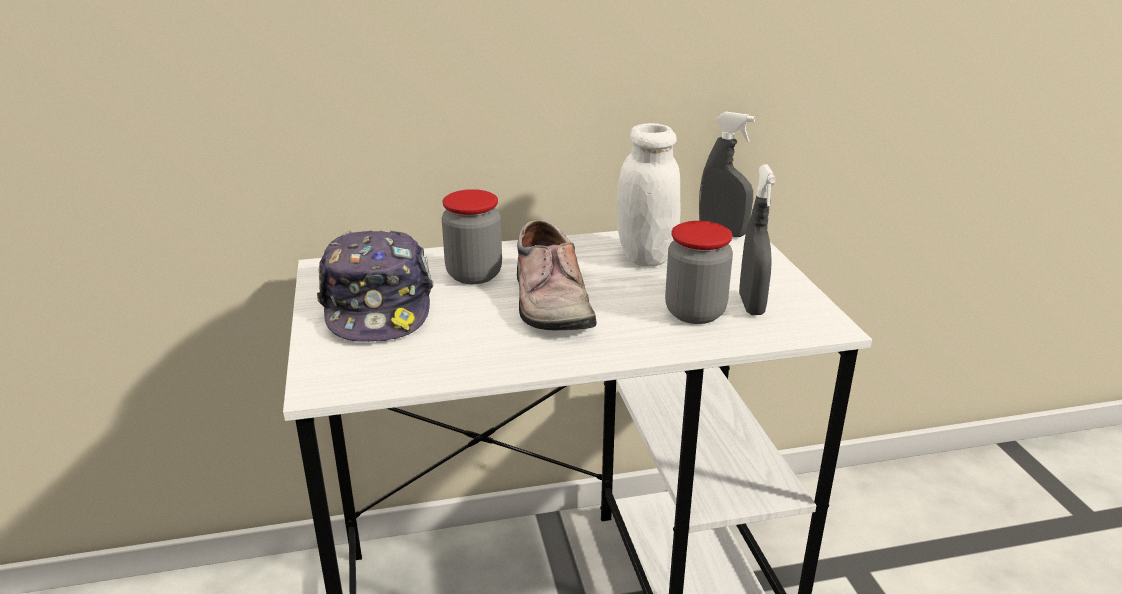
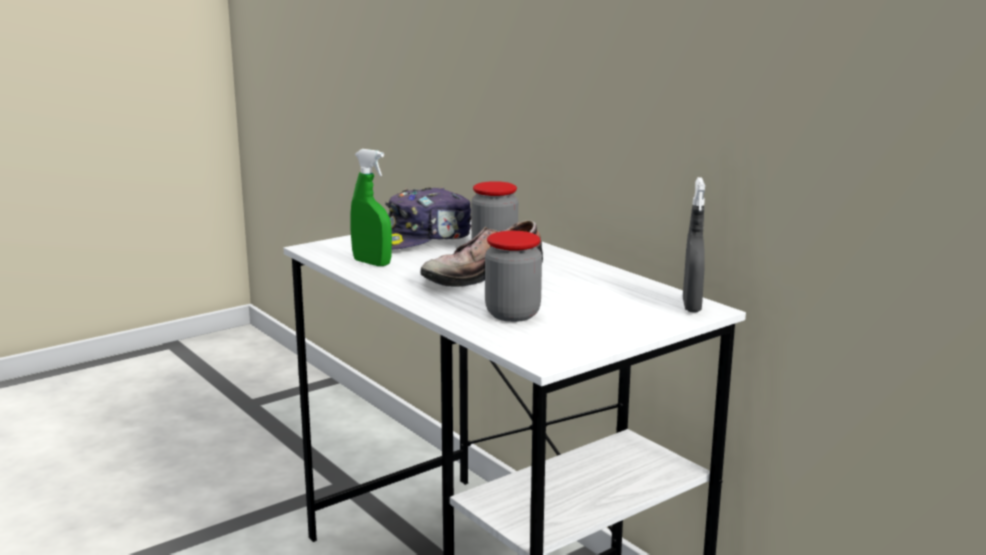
camera: 65 degrees right, 10 degrees down
white jar [617,123,681,266] -> none
grey spray bottle [739,164,776,315] -> none
none -> green spray bottle [350,149,392,266]

